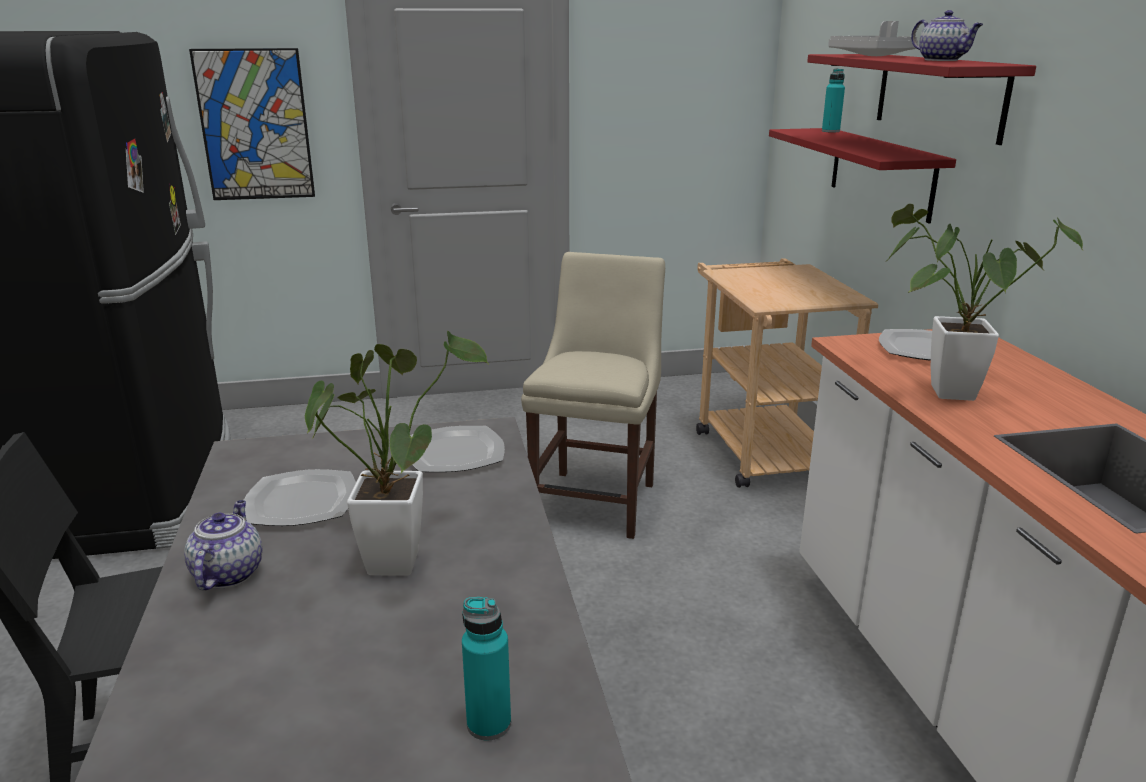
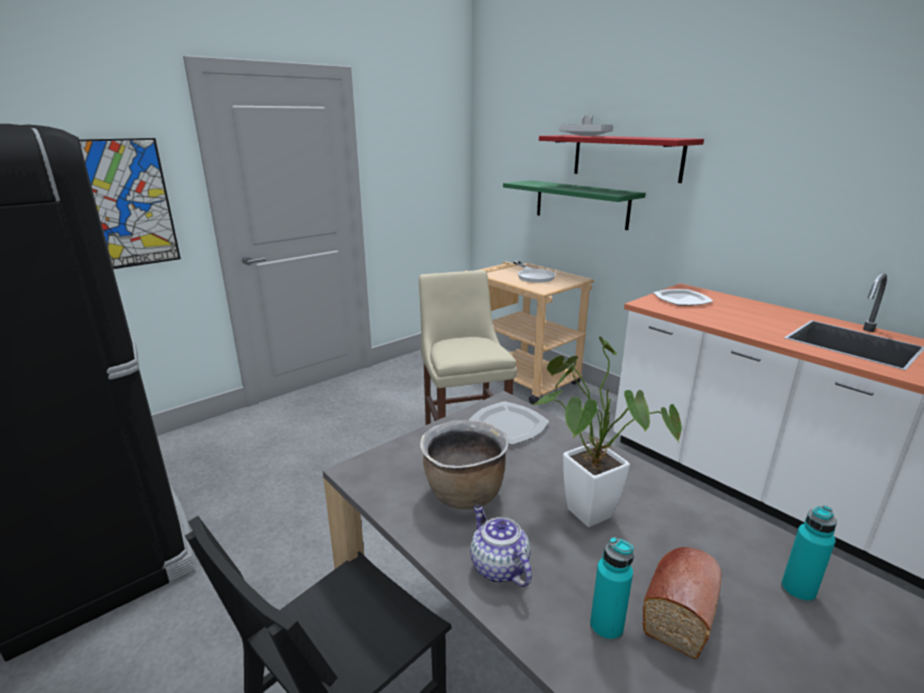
camera: 30 degrees left, 0 degrees up
plate [244,469,356,526] -> brown cooking pot [420,420,508,510]
red shelf [769,128,956,223] -> green shelf [503,180,646,230]
turquoise bottle [822,69,845,133] -> turquoise bottle moved to [590,537,634,642]
potted plant [888,204,1083,401] -> none
teapot [911,10,983,61] -> none
none -> white frying pan [513,261,556,283]
none -> bread [642,547,722,659]

